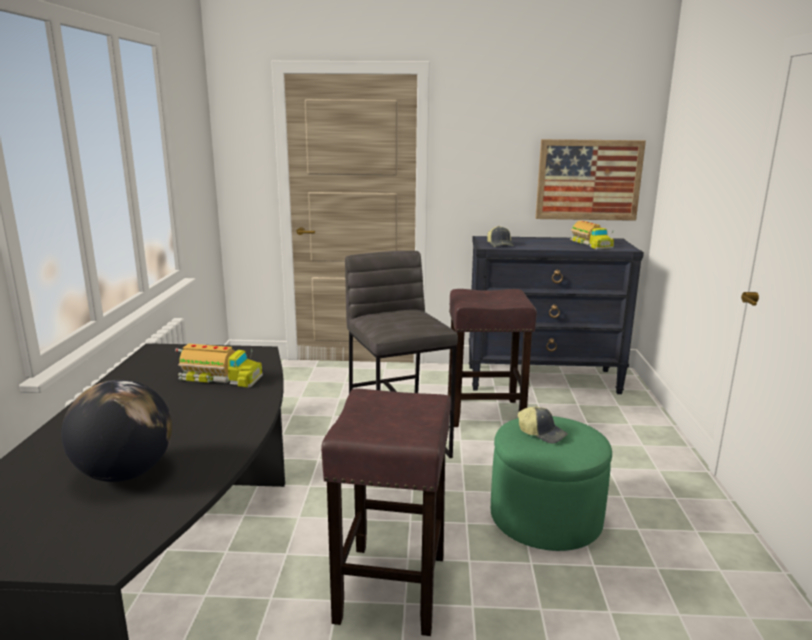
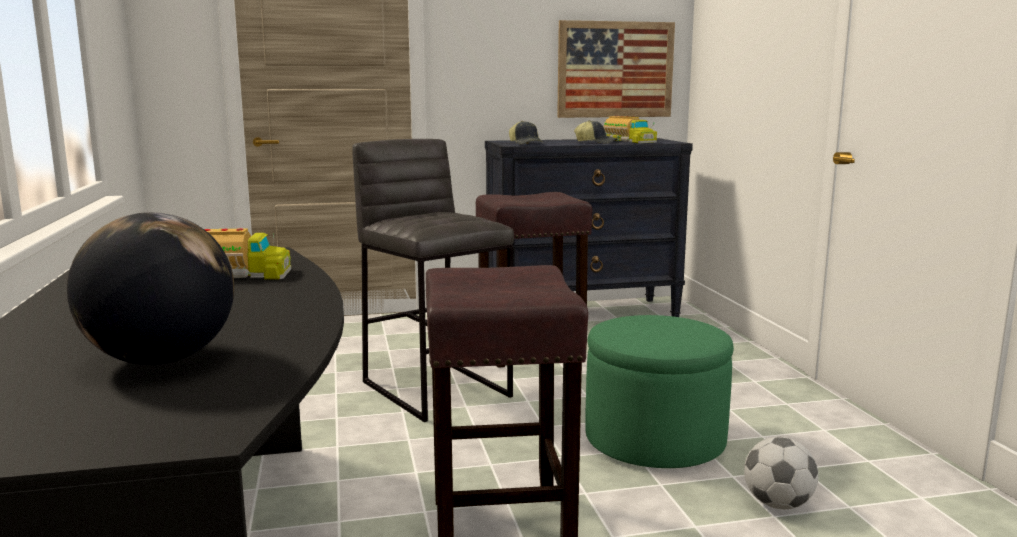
camera: 15 degrees left, 5 degrees down
cap [518,407,568,444] -> cap moved to [574,120,617,143]
none -> football [744,437,818,509]

